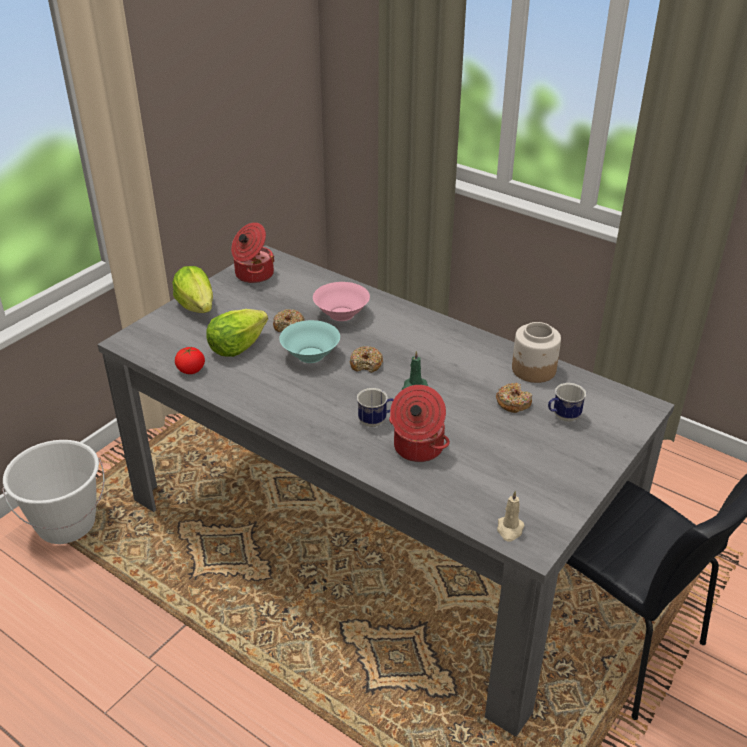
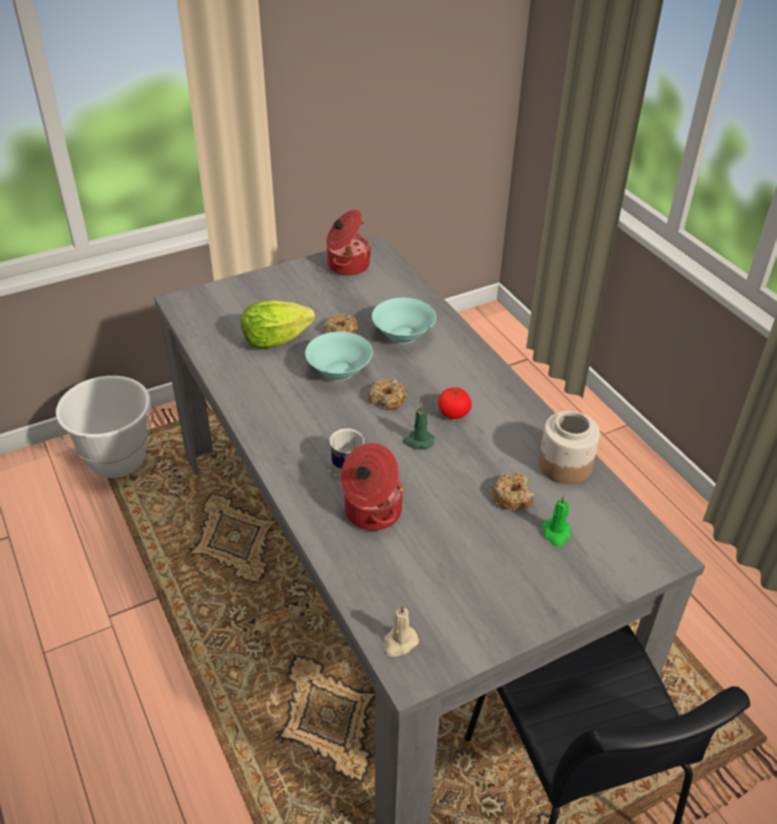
camera: 25 degrees right, 5 degrees up
lettuce [172,266,213,313] -> none
tomato [175,347,205,374] -> tomato moved to [438,388,472,419]
pink bowl [313,282,370,321] -> turquoise bowl [372,298,436,344]
mug [548,383,586,422] -> green candle [542,495,570,547]

